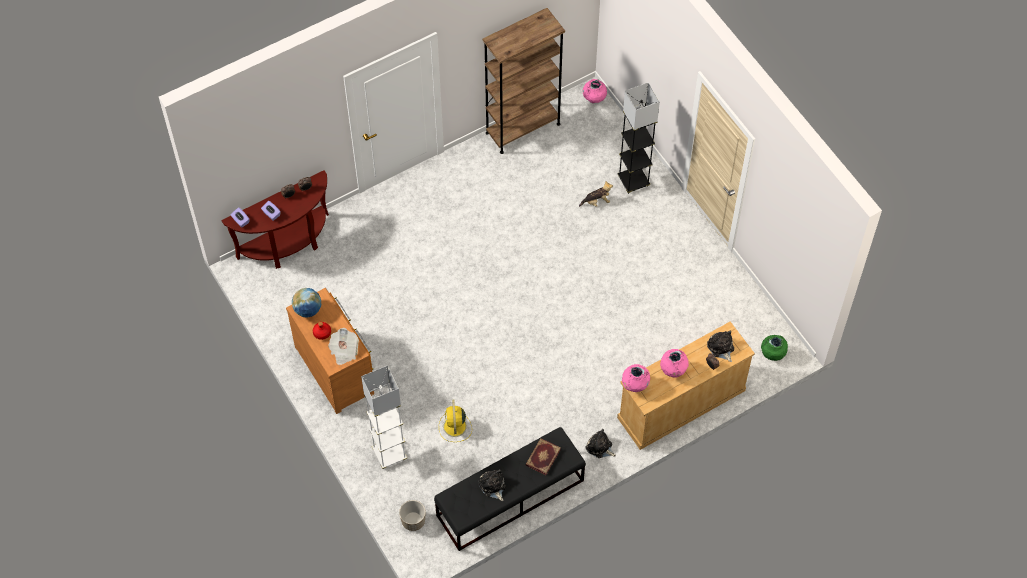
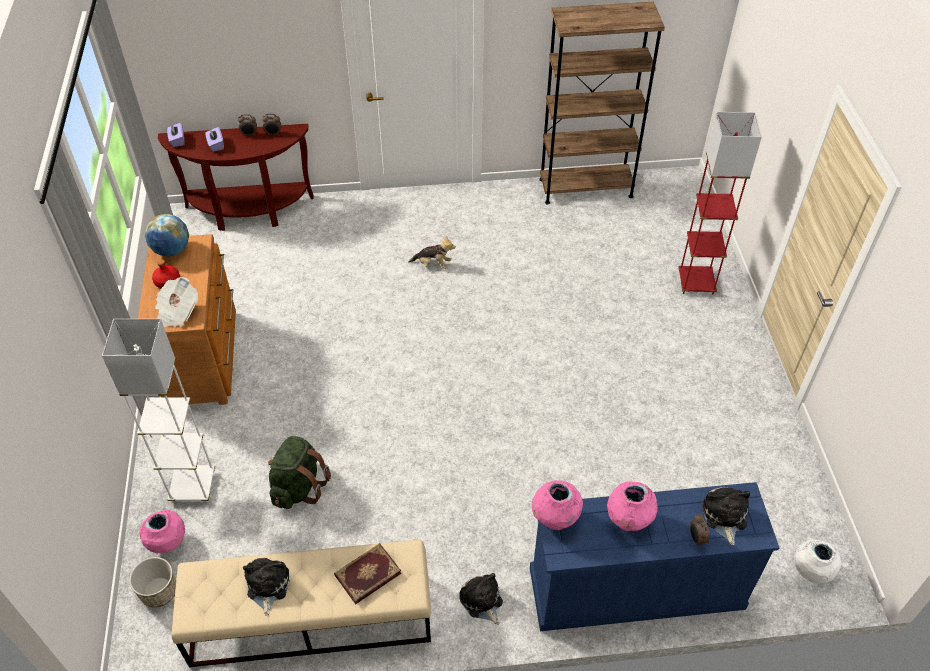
camera: 25 degrees right, 10 degrees down
black bench [434,427,586,551] -> beige bench [171,540,431,668]
yellow fan [439,400,472,442] -> green backpack [268,436,331,509]
plush toy [579,181,613,207] -> plush toy moved to [409,235,456,269]
pink vase [583,79,607,103] -> pink vase moved to [139,510,185,553]
beige dresser [617,321,755,450] -> blue dresser [530,482,780,631]
grey floor lamp [618,82,660,194] -> red floor lamp [679,112,762,295]
green vase [761,335,788,361] -> white vase [795,539,841,584]

